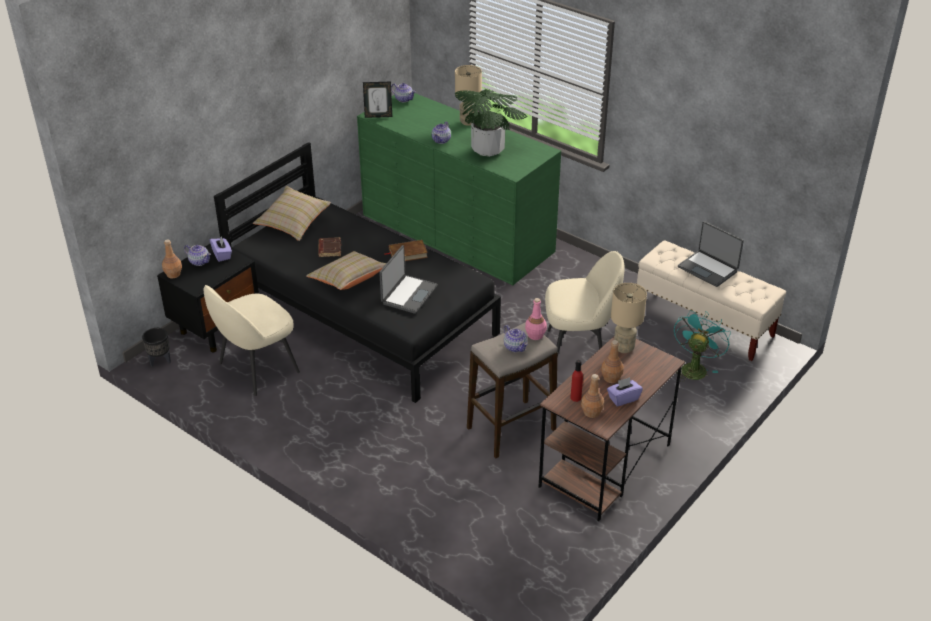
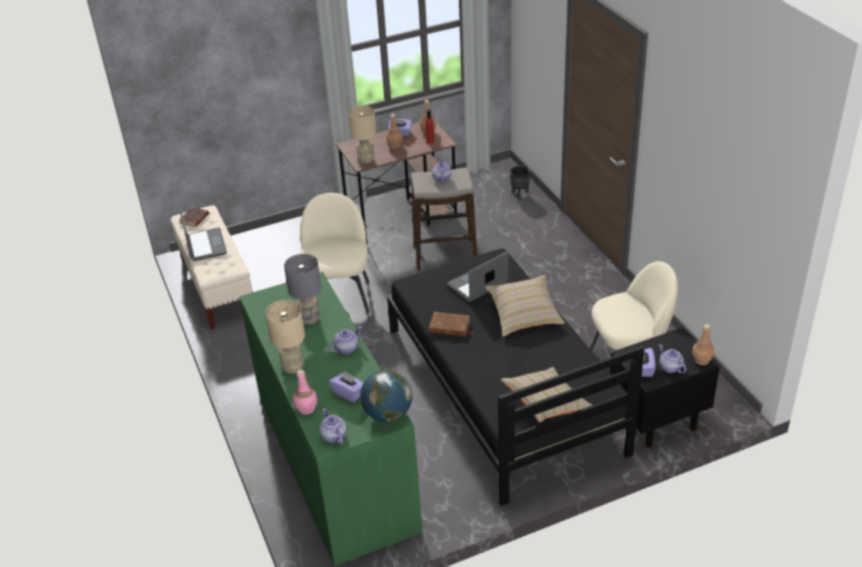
camera: 150 degrees left, 0 degrees up
black planter [142,328,171,367] -> black planter moved to [510,166,530,199]
brown book [318,237,341,257] -> brown book moved to [179,207,209,227]
picture frame [363,82,392,118] -> globe [360,370,412,422]
potted plant [454,89,528,157] -> grey table lamp [284,254,321,325]
pink bottle [525,298,547,340] -> pink bottle moved to [293,370,317,415]
beige chair [545,251,625,357] -> beige chair turned 60 degrees clockwise [300,193,369,312]
turquoise fan [674,310,731,382] -> none
none -> purple tissue box [329,371,363,403]

